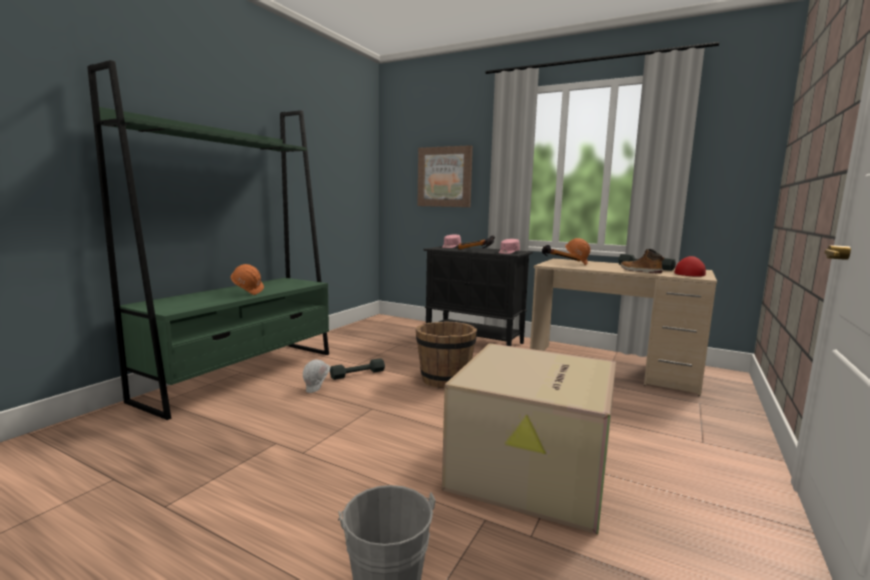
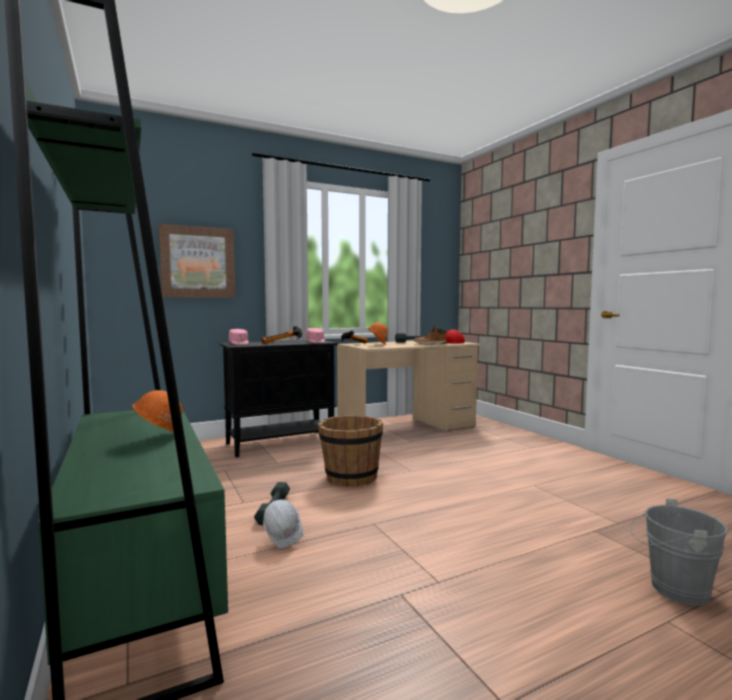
camera: 55 degrees left, 5 degrees down
cardboard box [442,343,616,534] -> none

